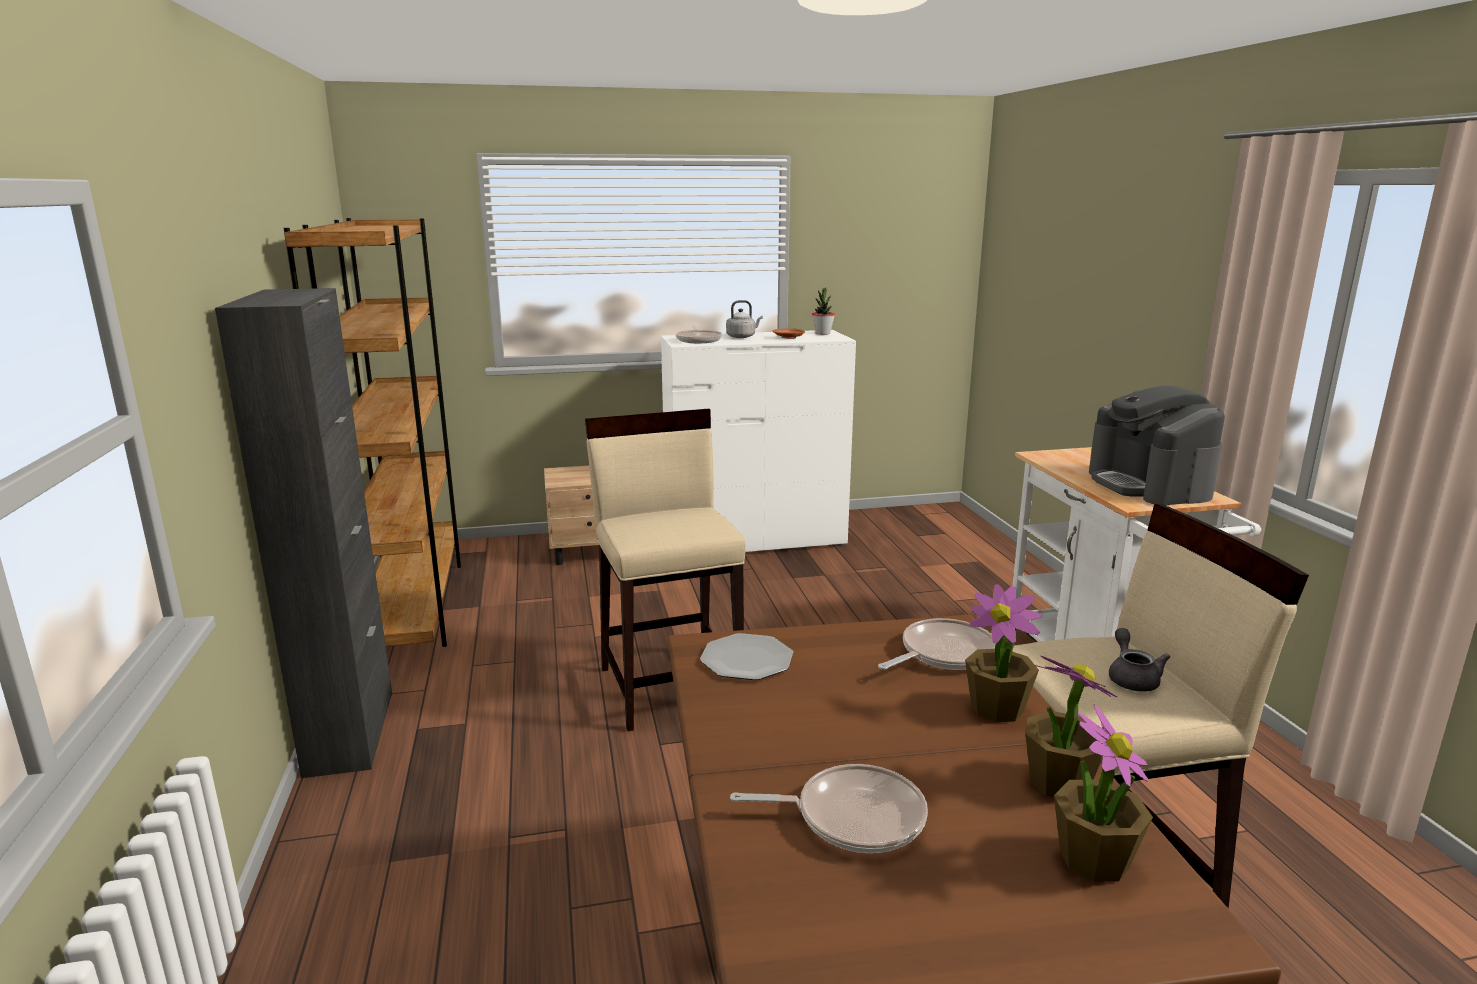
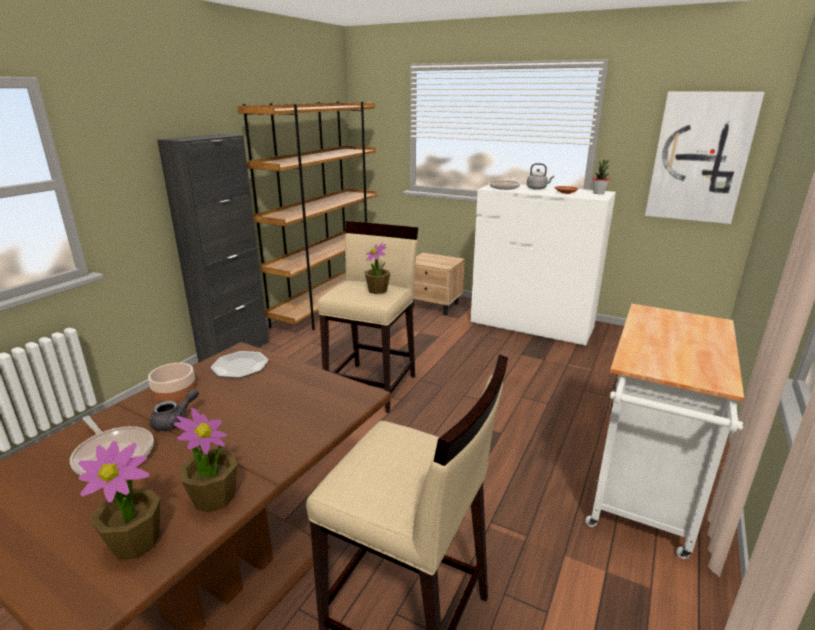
camera: 40 degrees right, 5 degrees up
frying pan [878,618,996,670] -> none
potted plant [965,584,1041,722] -> potted plant moved to [364,243,390,294]
coffee machine [1089,386,1225,506] -> none
grey teapot [1109,628,1170,692] -> grey teapot moved to [150,389,199,431]
none -> bowl [148,363,196,401]
none -> picture [645,92,765,224]

